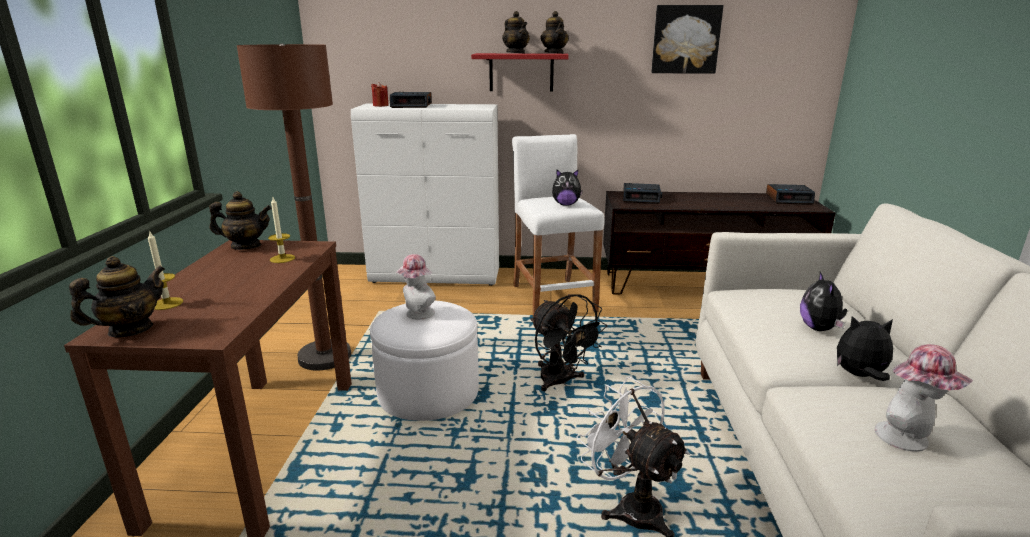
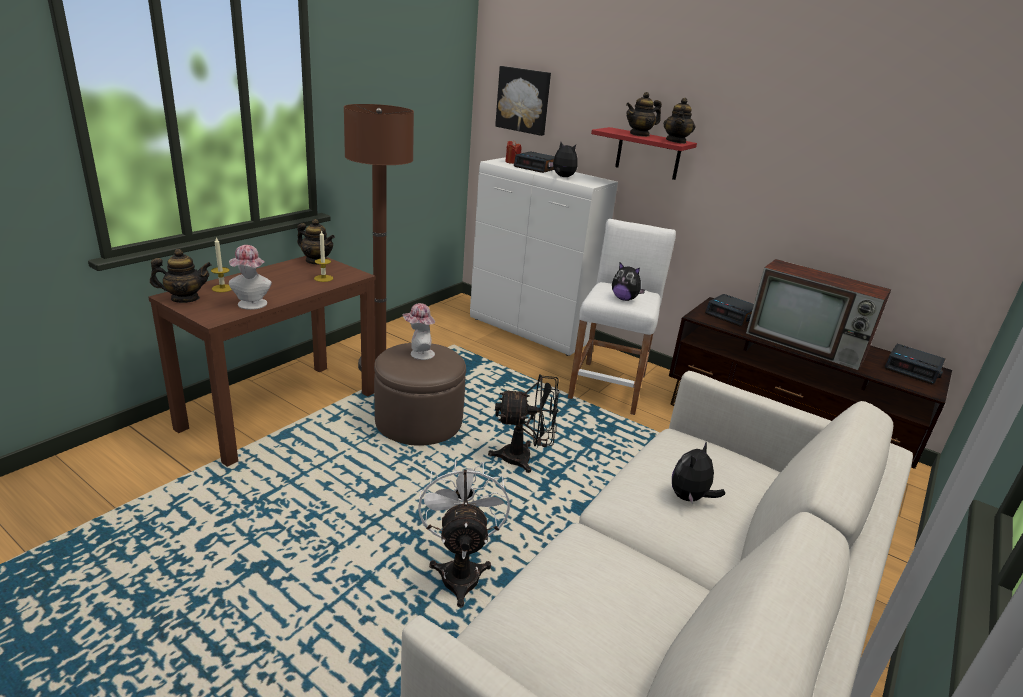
camera: 30 degrees right, 5 degrees up
white ottoman [370,301,479,421] -> brown ottoman [374,343,466,446]
teapot [502,11,530,54] -> teapot turned 60 degrees clockwise [626,92,662,137]
black fan [530,294,607,391] -> black fan turned 90 degrees counterclockwise [488,374,559,473]
picture [651,5,724,74] -> picture moved to [495,66,551,136]
plush toy [837,316,893,381] -> plush toy moved to [548,142,578,177]
hat [875,344,973,452] -> hat moved to [229,245,272,310]
none -> television [746,259,891,370]

